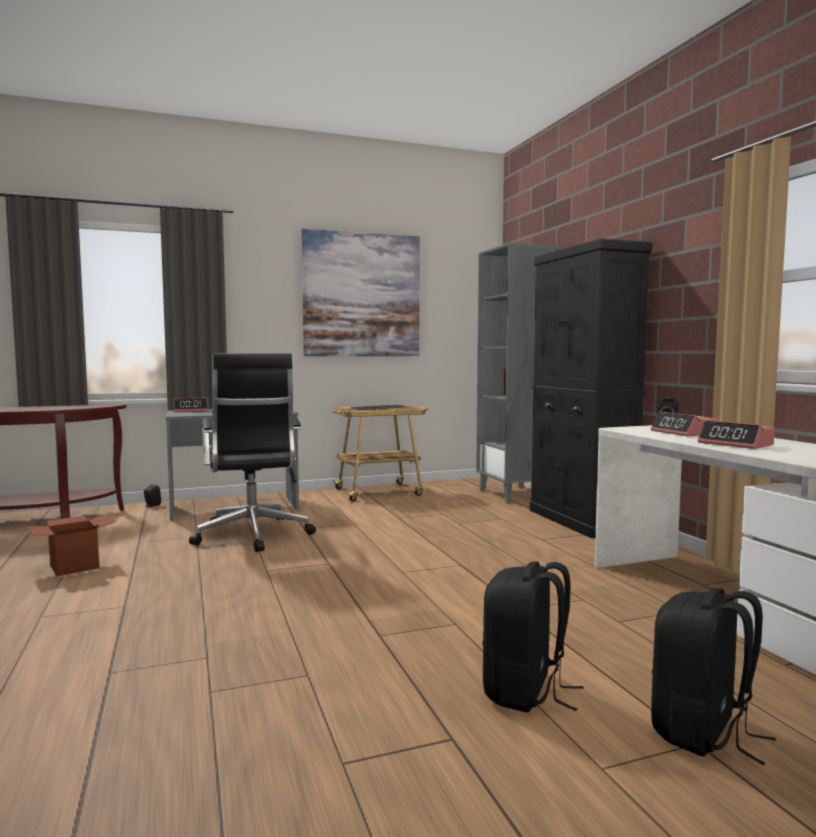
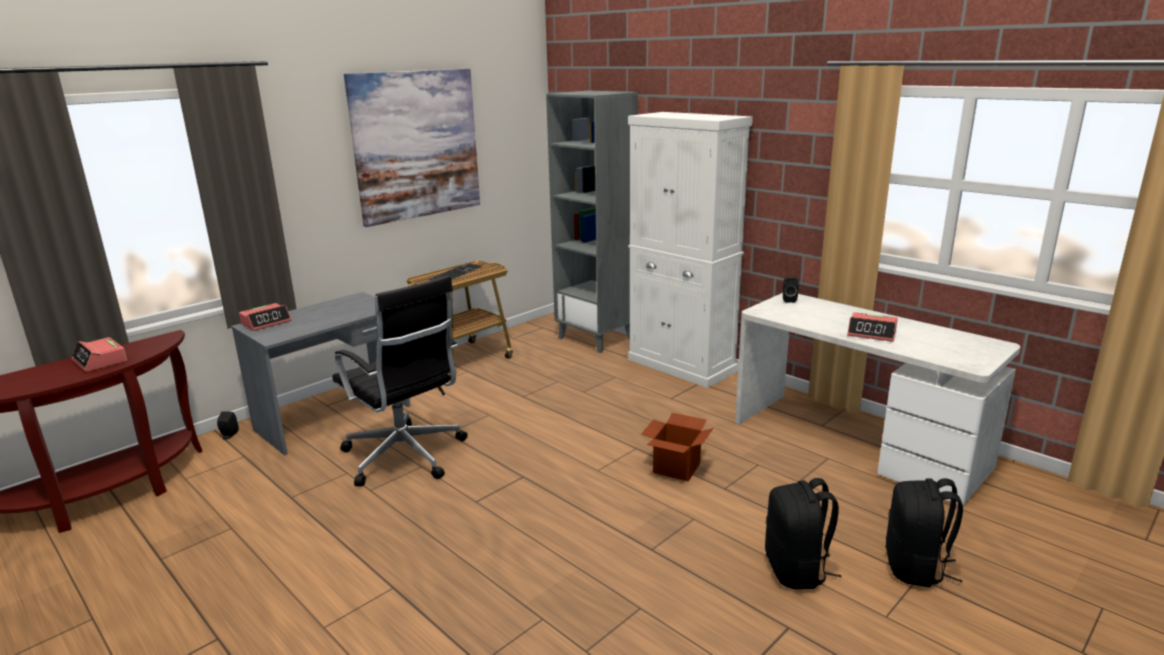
camera: 25 degrees left, 15 degrees up
cardboard box [27,514,116,577] -> cardboard box moved to [641,413,713,481]
black cabinet [530,238,652,538] -> white cabinet [628,112,753,388]
alarm clock [651,412,718,437] -> alarm clock moved to [71,337,127,372]

